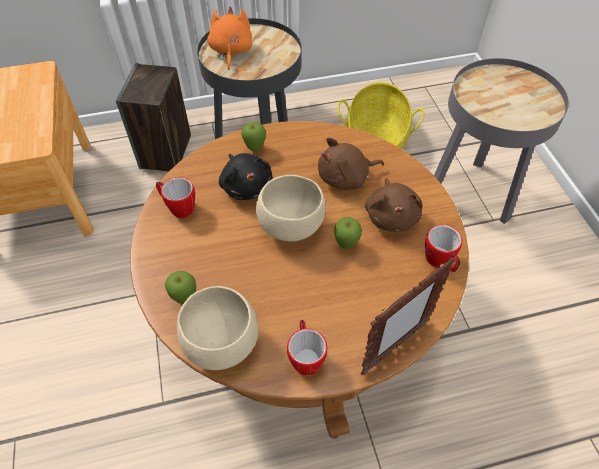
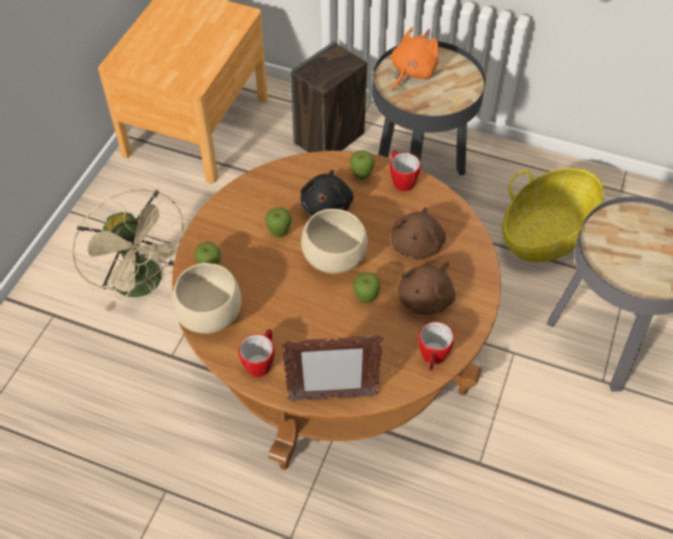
camera: 35 degrees right, 0 degrees up
mug [156,177,195,218] -> mug moved to [390,150,421,191]
brown plush toy [318,137,384,190] -> brown plush toy turned 90 degrees counterclockwise [391,207,446,260]
none -> beige fan [71,189,185,311]
none -> apple [265,207,291,237]

